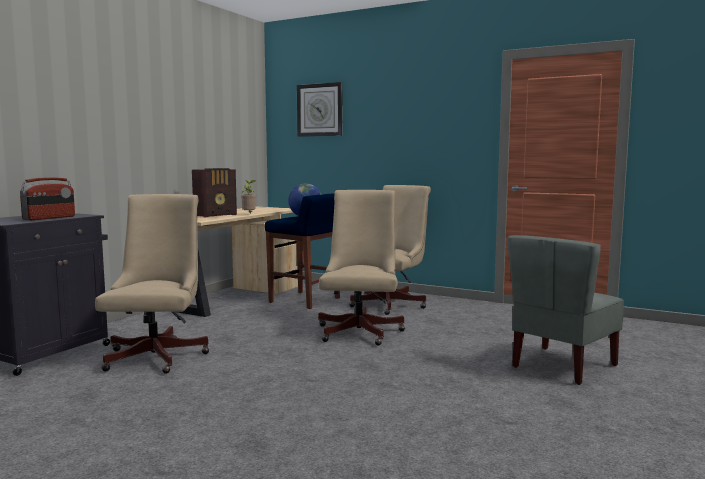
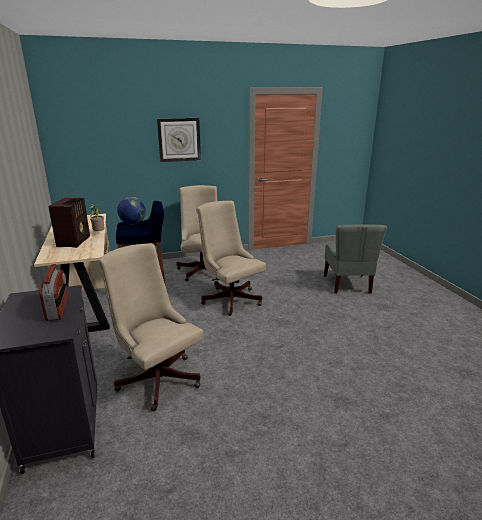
camera: 45 degrees left, 15 degrees up
wall clock [297,82,342,137] -> wall clock moved to [157,118,201,162]

